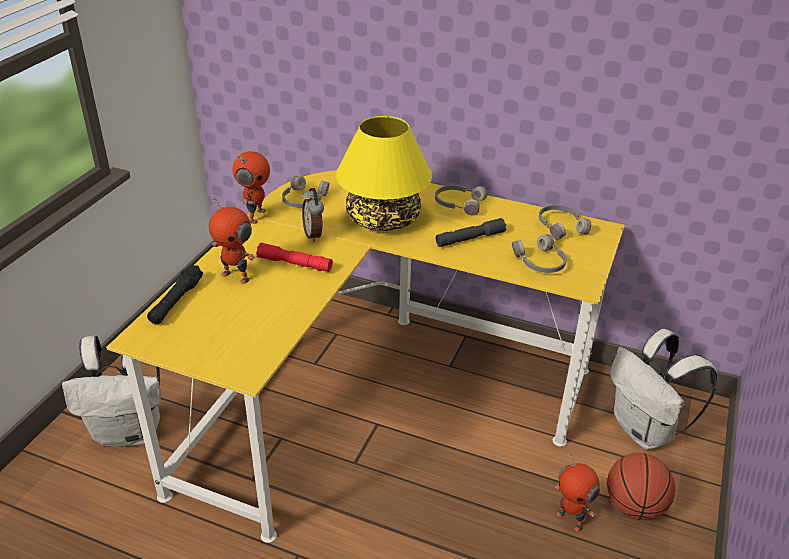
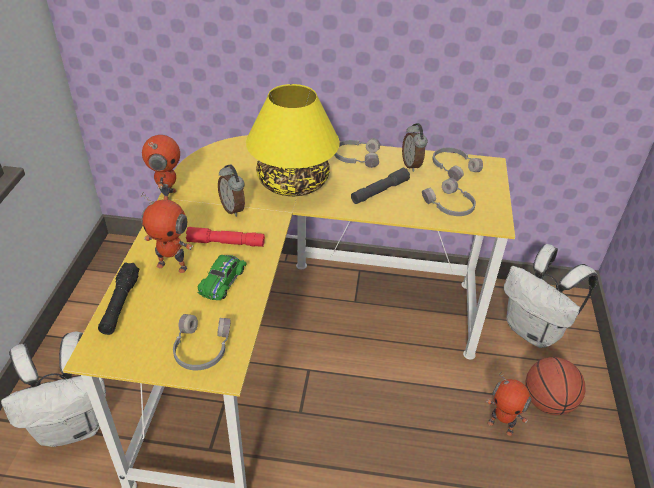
camera: 15 degrees left, 5 degrees up
grey headphones [282,176,329,208] -> grey headphones moved to [173,314,231,370]
none -> green toy car [197,255,246,300]
none -> alarm clock [402,123,427,172]

